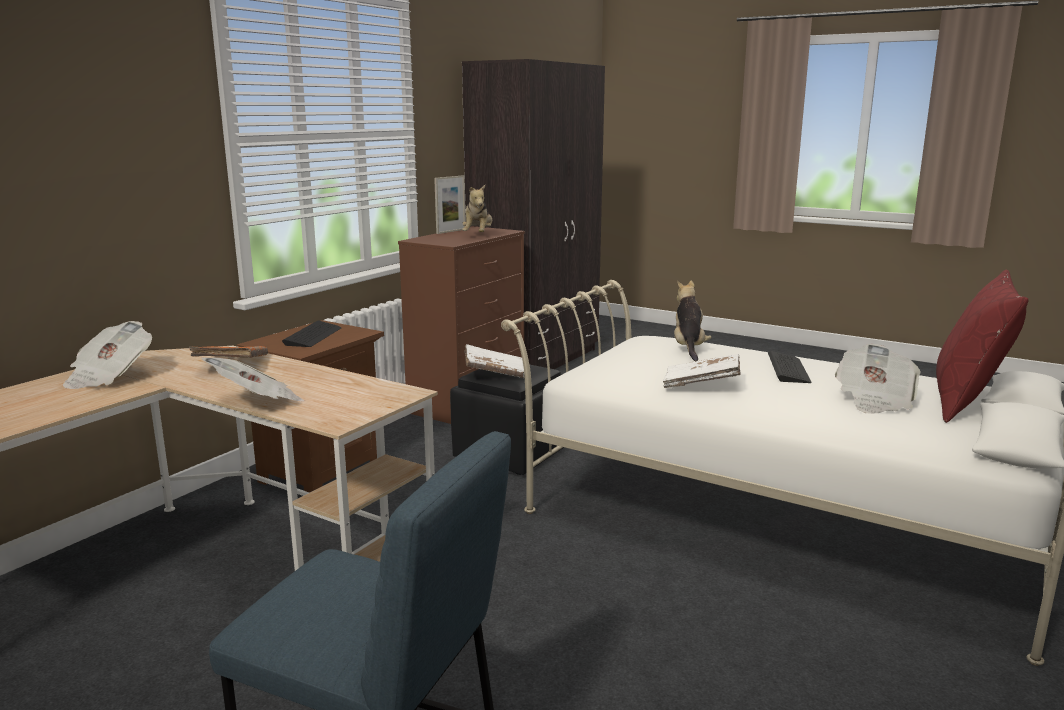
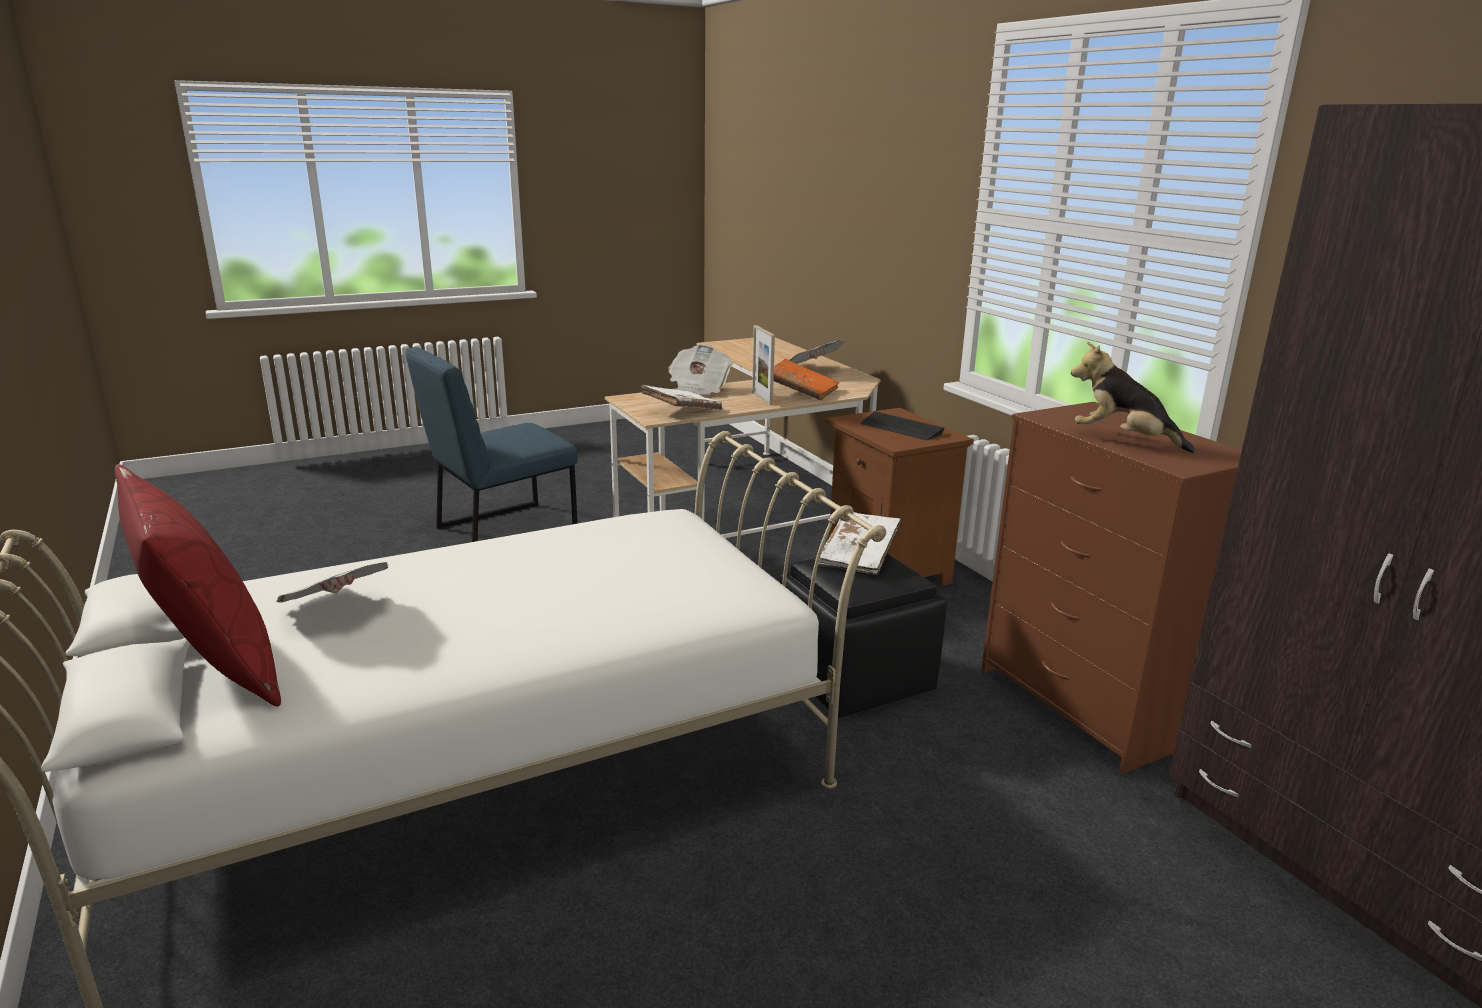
camera: 120 degrees right, 5 degrees up
picture frame [434,175,466,234] -> picture frame moved to [752,325,775,405]
white book [663,354,741,388] -> white book moved to [642,385,722,410]
plush toy [674,281,712,361] -> none
keyboard [768,351,812,383] -> none

